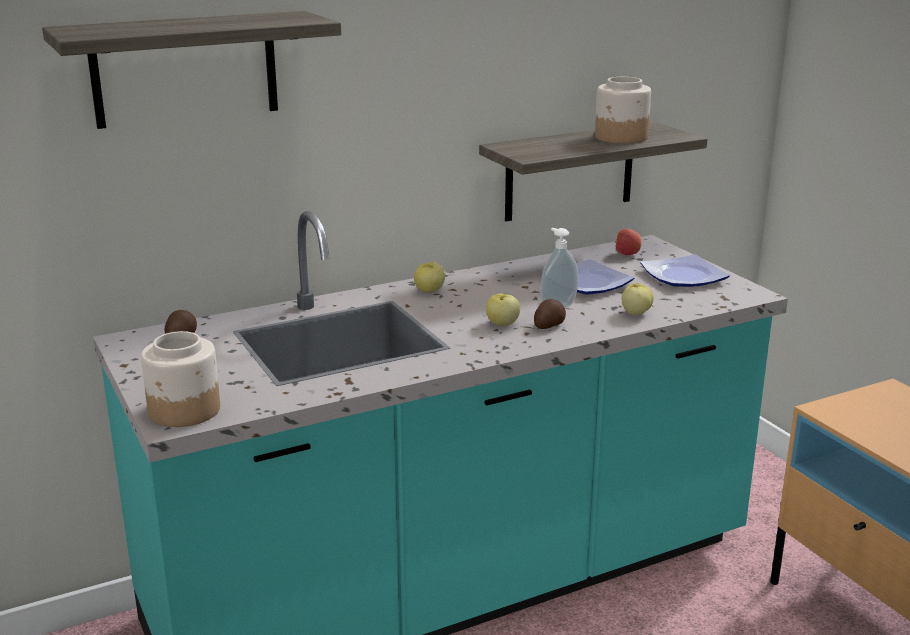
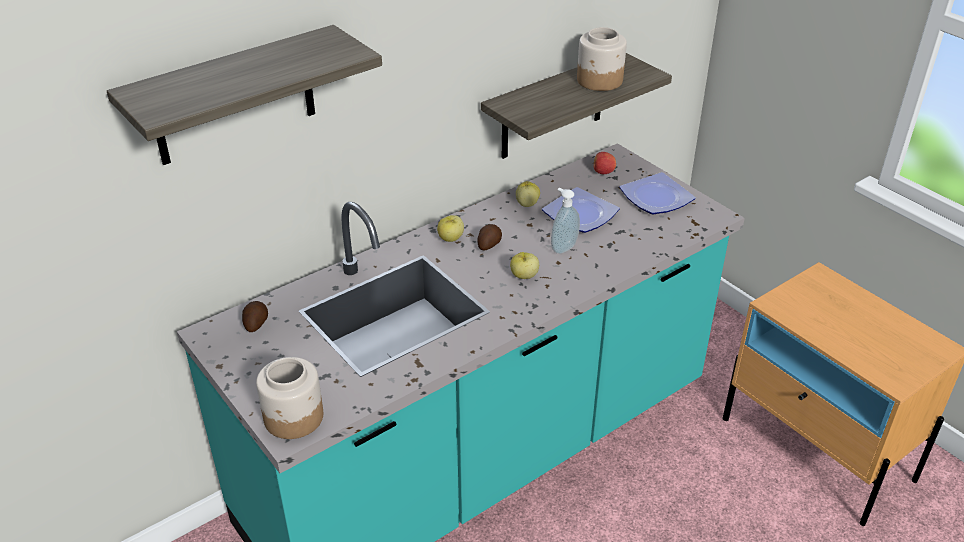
camera: 10 degrees left, 15 degrees up
potato [534,299,566,329] -> potato moved to [477,224,502,250]
apple [622,283,654,315] -> apple moved to [516,181,540,207]

